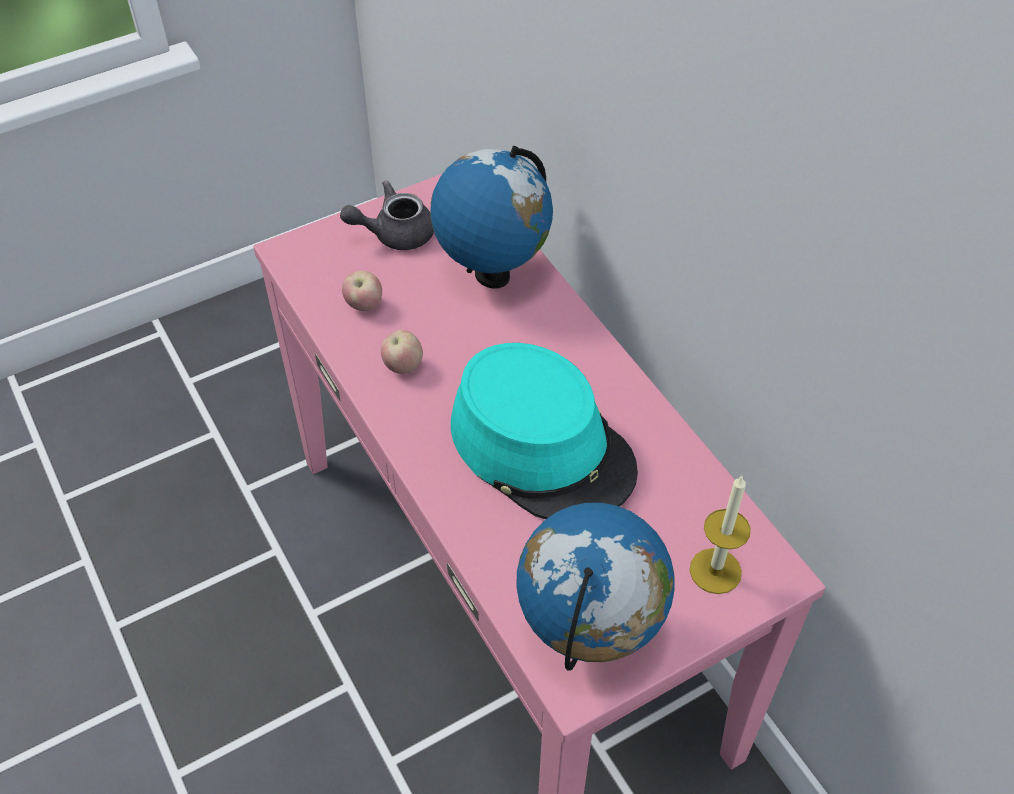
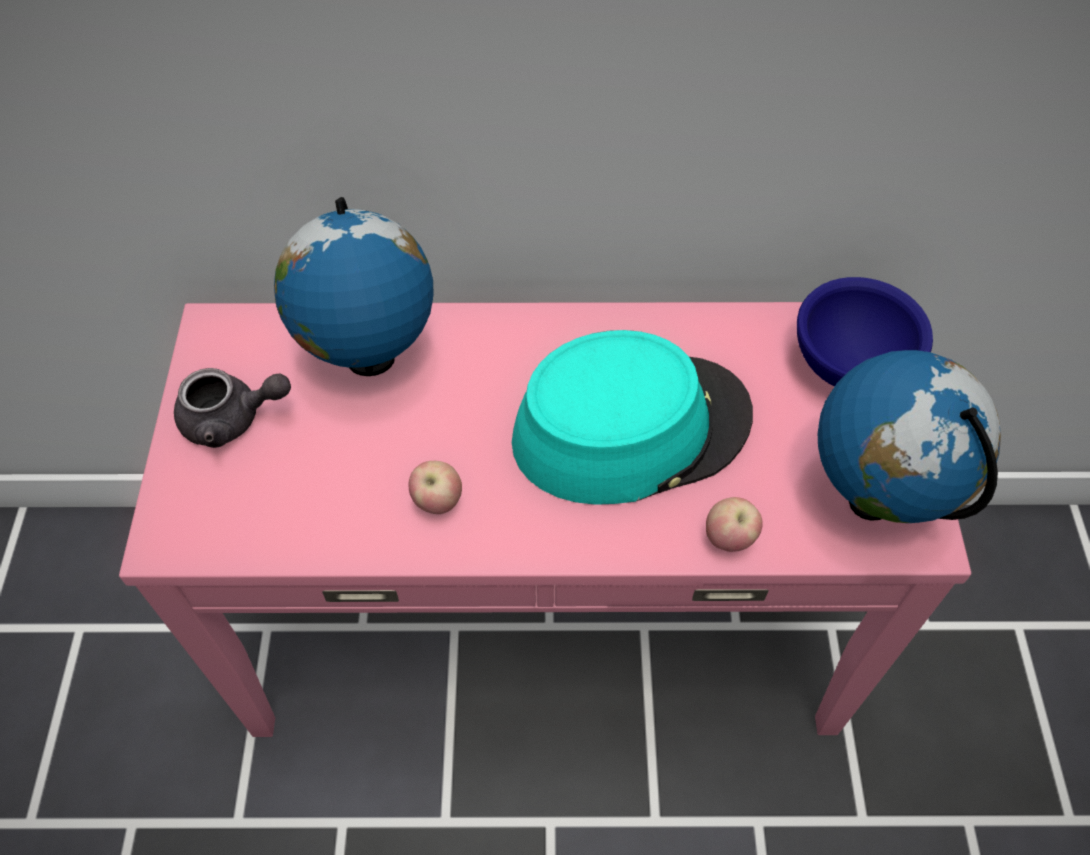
camera: 60 degrees left, 5 degrees up
grey teapot [340,181,434,250] -> grey teapot turned 105 degrees counterclockwise [174,368,291,448]
apple [342,271,382,311] -> apple moved to [706,497,763,552]
candle [690,476,751,594] -> blue bowl [797,277,933,386]

